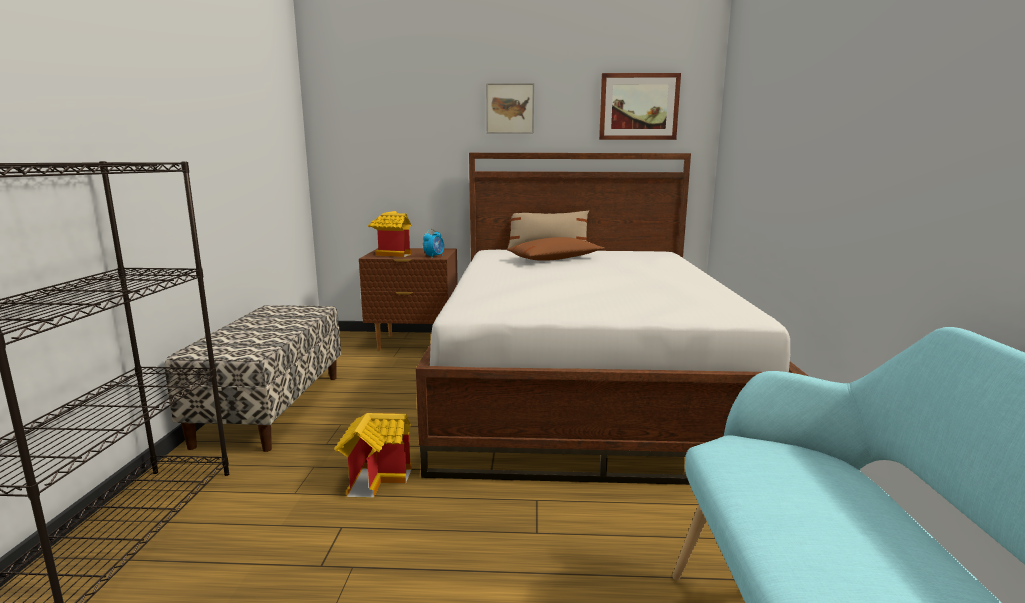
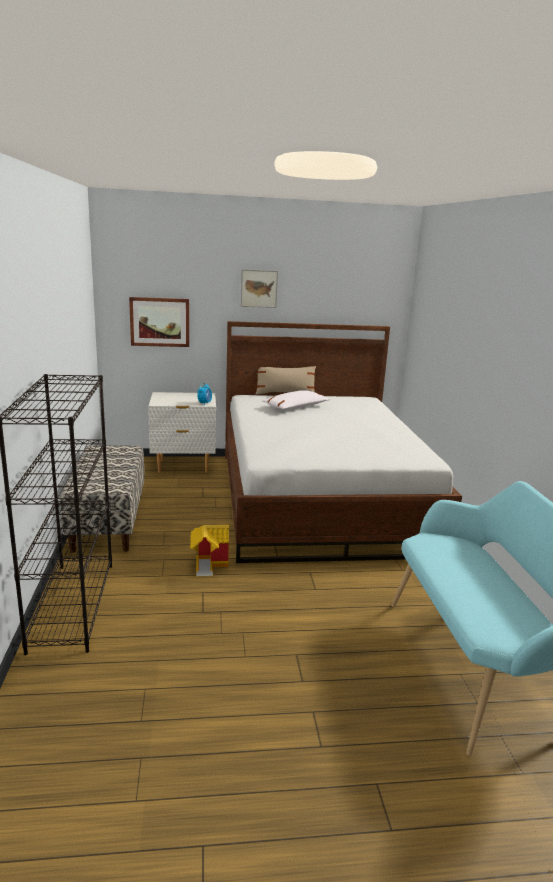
camera: 10 degrees left, 5 degrees up
brown nightstand [359,248,458,350] -> white nightstand [148,392,216,473]
toy house [368,211,411,257] -> none
brown pillow [506,237,605,261] -> white pillow [262,390,331,410]
picture [599,73,681,140] -> picture moved to [129,297,189,347]

